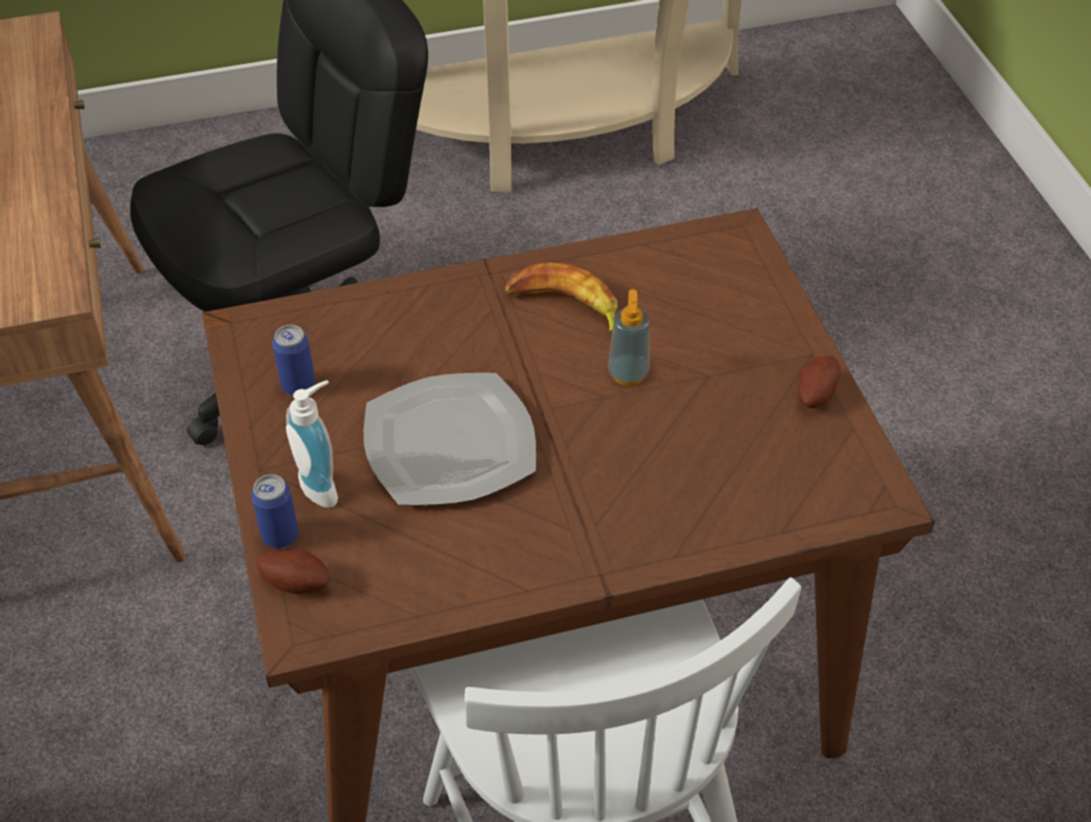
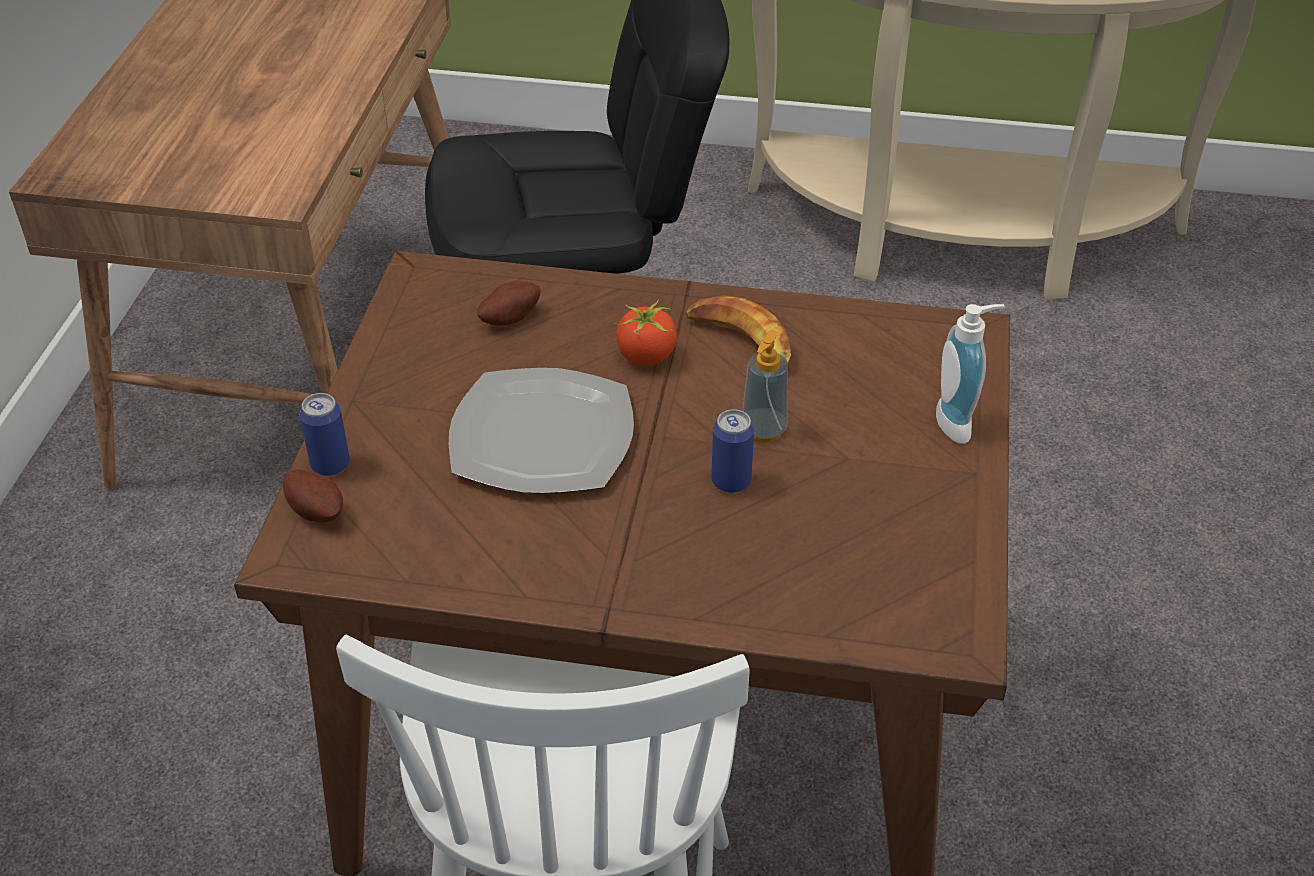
camera: 25 degrees right, 5 degrees down
can [272,325,315,395] -> can moved to [711,409,754,493]
soap dispenser [286,380,338,508] -> soap dispenser moved to [936,304,1005,444]
potato [798,356,841,408] -> potato moved to [477,281,541,326]
none -> tomato [615,299,677,366]

